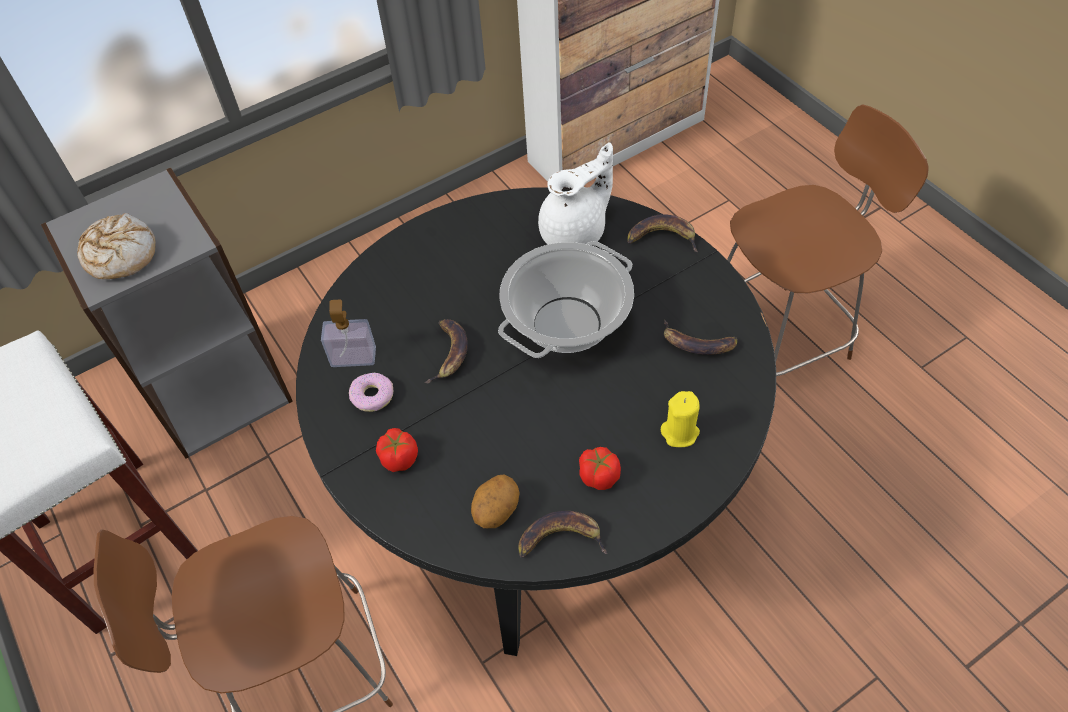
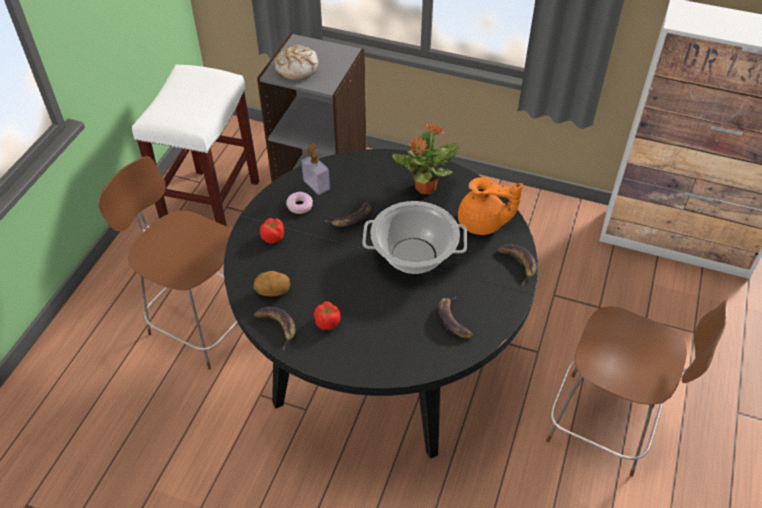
camera: 50 degrees right, 5 degrees down
white teapot [538,142,613,244] -> orange teapot [458,177,523,235]
yellow candle [661,391,700,447] -> none
none -> potted plant [392,123,459,195]

